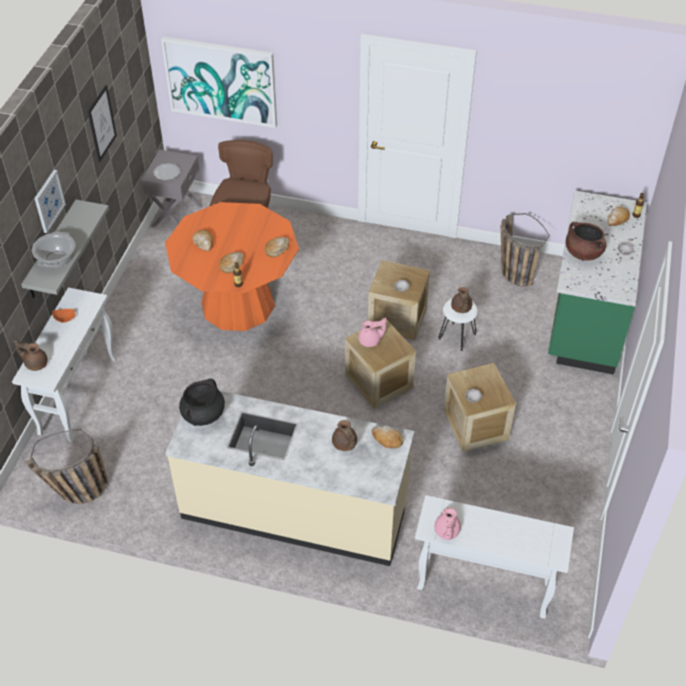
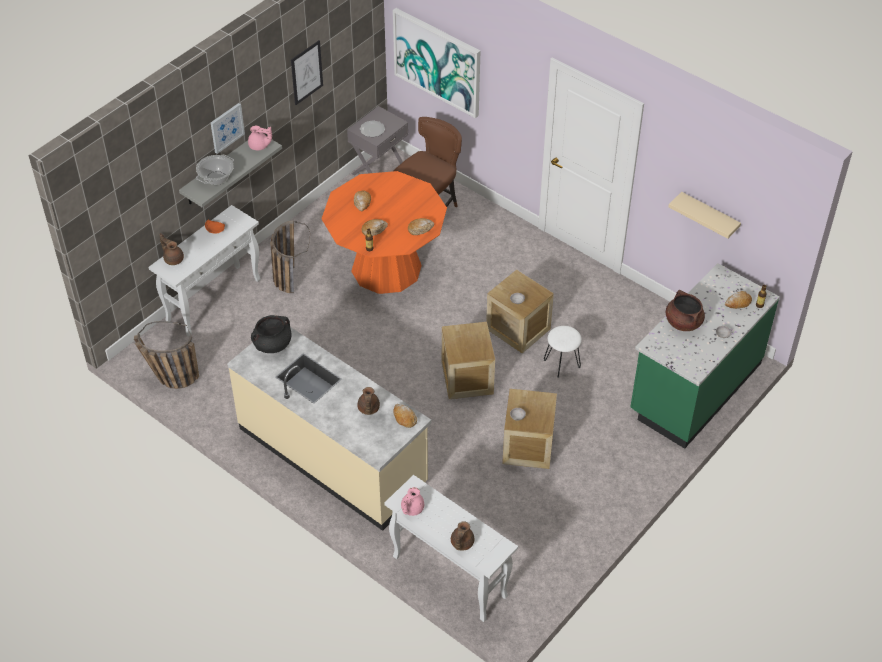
camera: 25 degrees right, 0 degrees up
pink teapot [358,318,386,347] -> pink teapot moved to [248,126,272,150]
brown teapot [451,287,472,313] -> brown teapot moved to [451,521,474,551]
basket [501,213,550,286] -> basket moved to [270,220,310,293]
none -> beige shelf [668,192,741,239]

